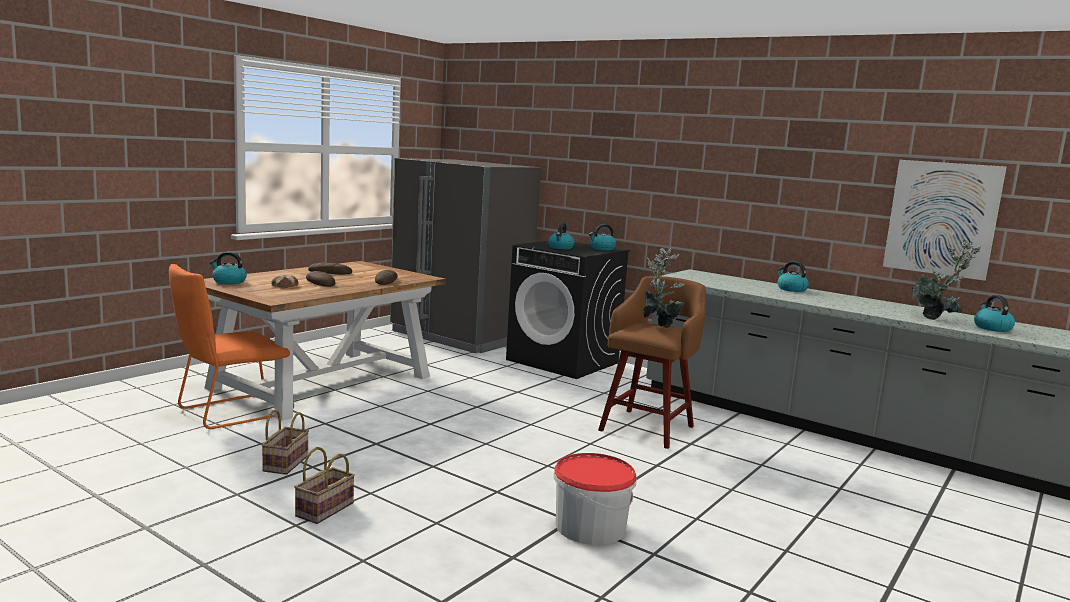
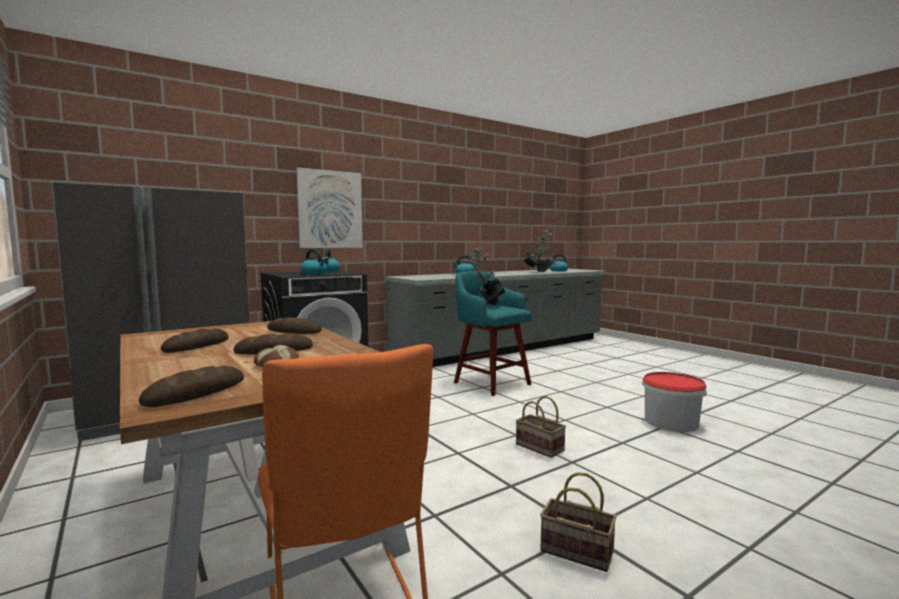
camera: 70 degrees left, 5 degrees down
kettle [210,252,247,284] -> bread [138,366,244,407]
basket [294,447,355,524] -> basket moved to [516,396,566,458]
brown stool [598,276,706,449] -> turquoise stool [454,271,532,396]
picture [883,160,1006,281] -> picture moved to [296,167,363,248]

